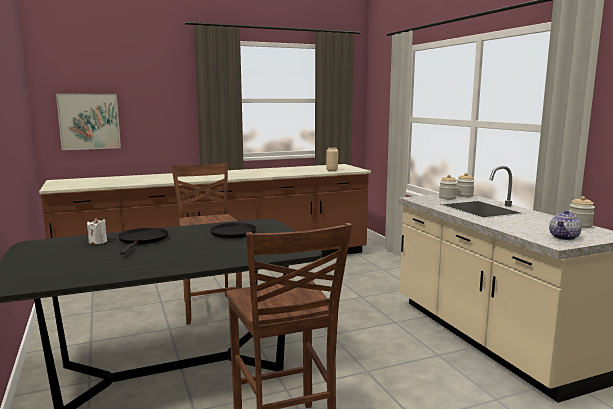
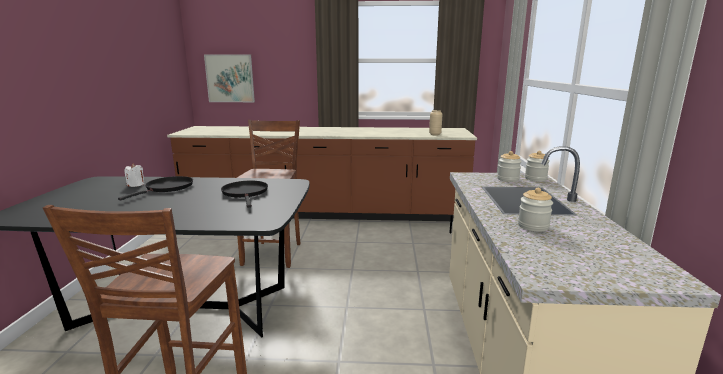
camera: 25 degrees right, 5 degrees up
teapot [549,210,582,240] -> none
jar [569,196,595,228] -> jar moved to [518,188,553,232]

